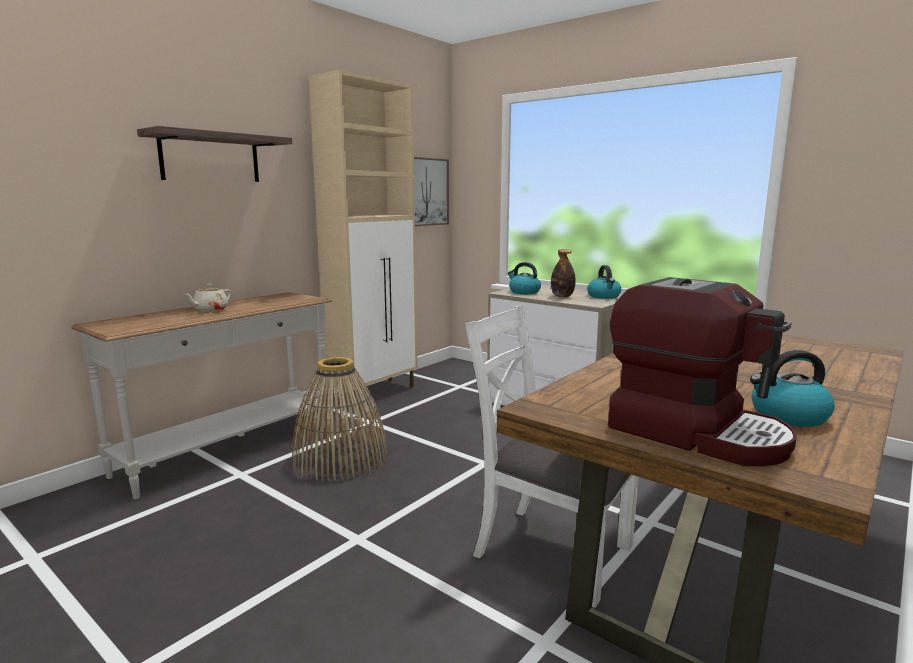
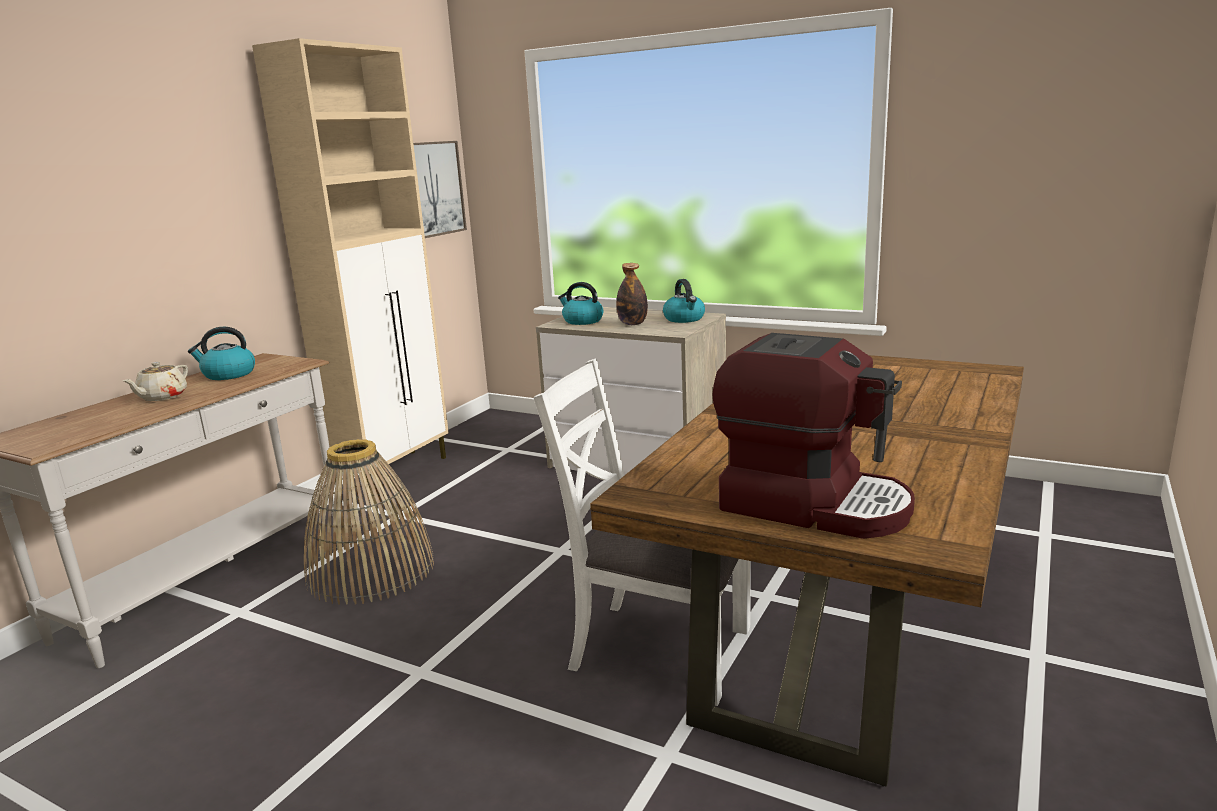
camera: 10 degrees left, 5 degrees up
shelf [137,126,292,182] -> none
kettle [750,350,835,427] -> kettle moved to [188,327,255,380]

